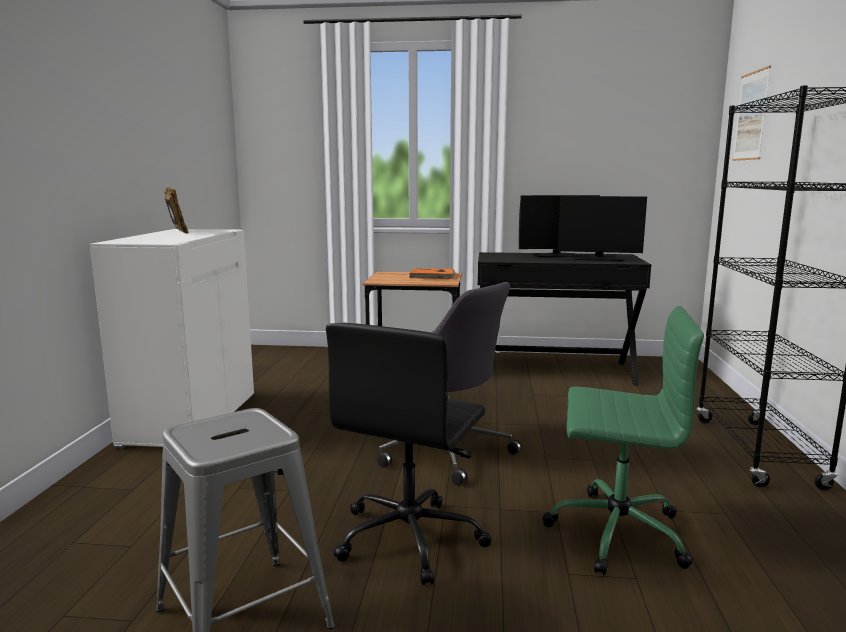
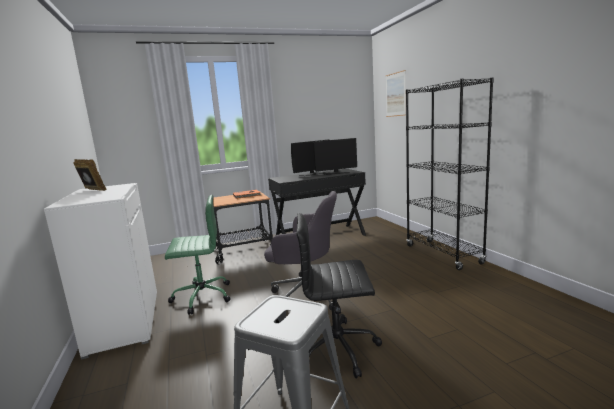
camera: 25 degrees left, 0 degrees up
black office chair [326,323,492,585] -> black office chair turned 90 degrees clockwise [296,213,382,379]
green office chair [543,306,704,576] -> green office chair moved to [165,195,231,315]

